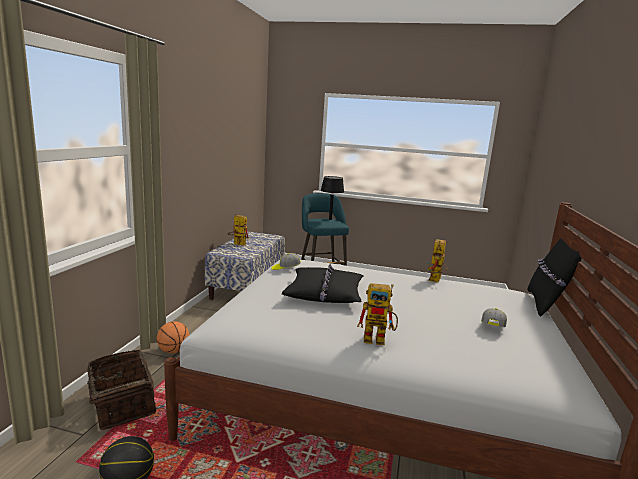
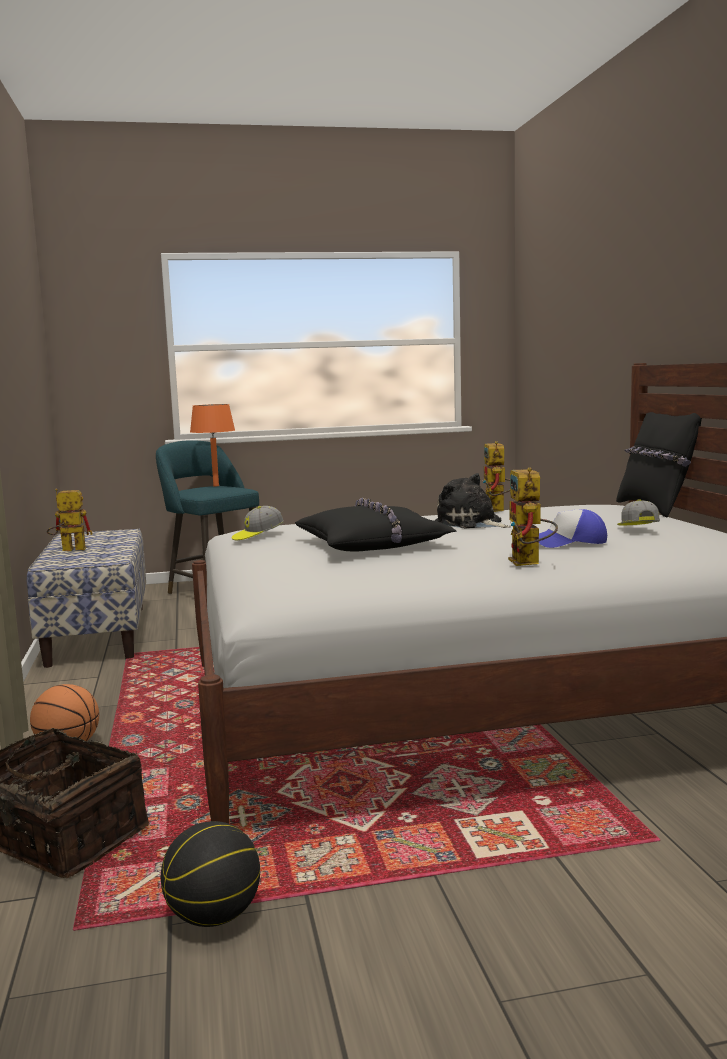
camera: 25 degrees left, 5 degrees down
black table lamp [321,176,344,220] -> orange table lamp [190,404,235,487]
toy robot [357,283,398,345] -> toy robot turned 105 degrees clockwise [508,467,558,566]
none -> plush toy [435,473,511,528]
none -> cap [539,509,607,548]

